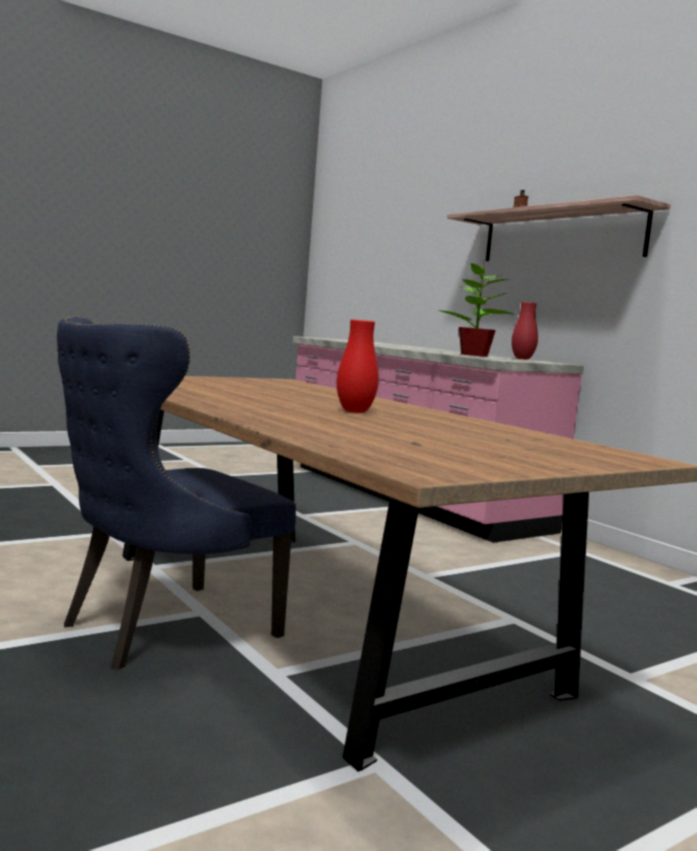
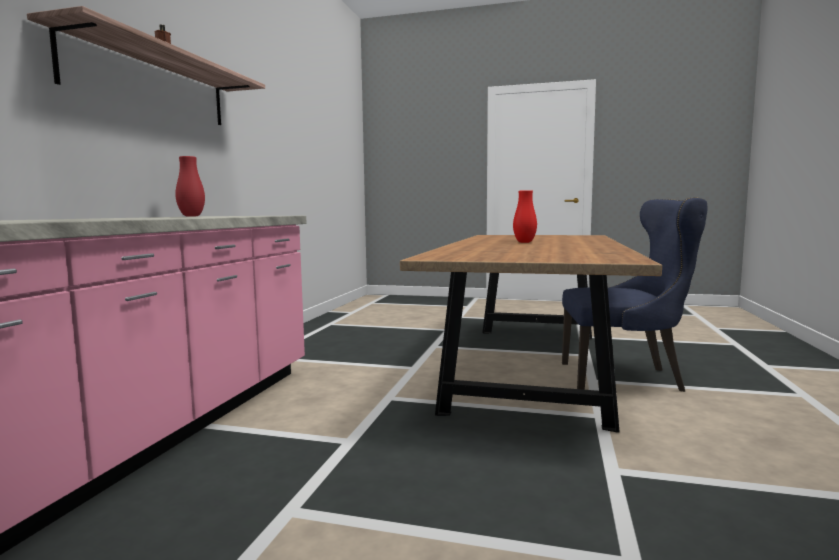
camera: 130 degrees left, 0 degrees up
potted plant [437,263,516,357] -> none

